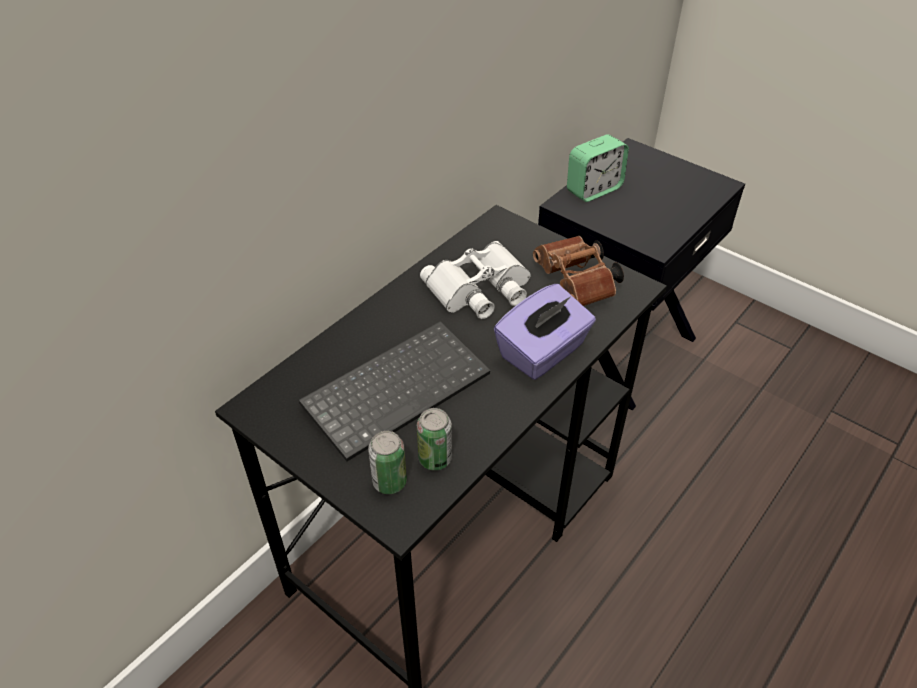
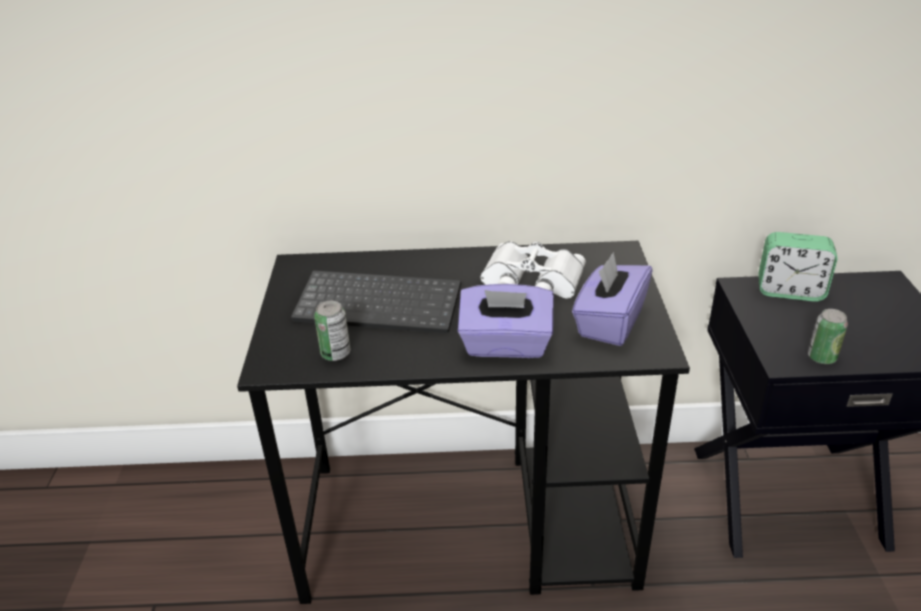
camera: 50 degrees right, 10 degrees down
can [368,431,407,494] -> can moved to [808,309,848,364]
brown binoculars [533,236,624,306] -> purple tissue box [572,252,653,346]

